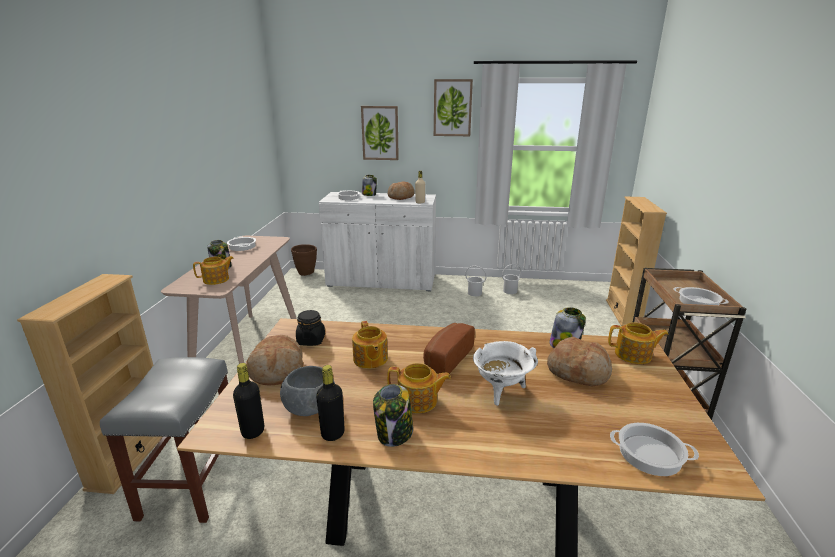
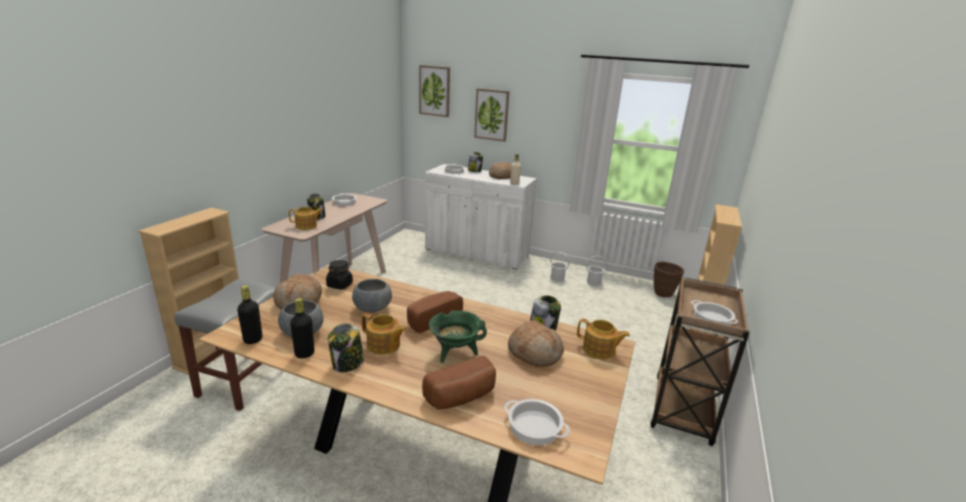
camera: 15 degrees right, 0 degrees up
brown planter [291,245,317,276] -> brown planter moved to [654,262,684,297]
teapot [352,321,388,369] -> grey bowl [352,279,392,312]
picture [434,79,473,136] -> picture moved to [419,65,450,117]
white cooking pot [473,341,538,406] -> green cooking pot [429,311,487,363]
none -> bread [422,356,496,409]

